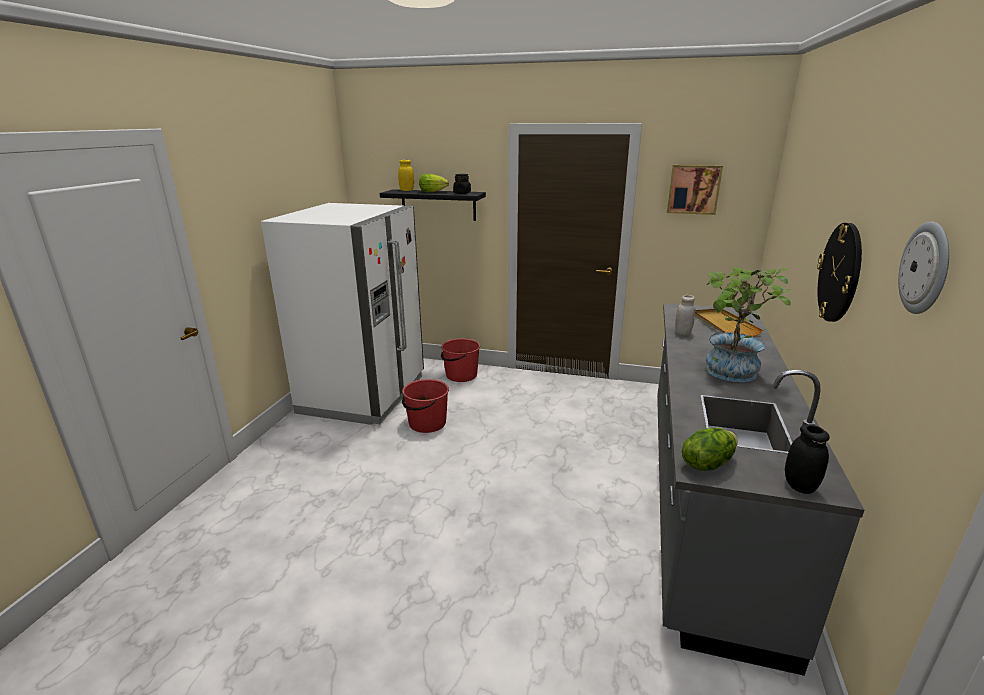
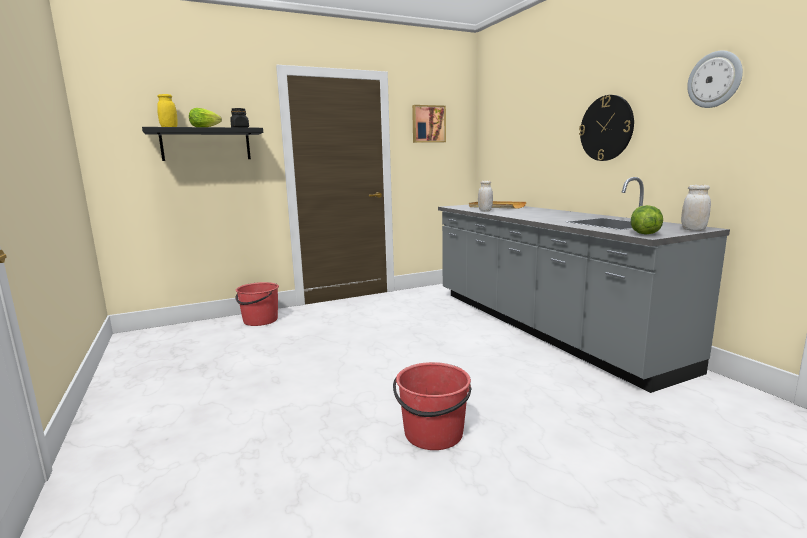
camera: 40 degrees left, 10 degrees down
white fridge [261,203,424,425] -> none
red bucket [402,379,449,433] -> red bucket moved to [393,362,472,450]
potted plant [706,267,791,382] -> none
black jar [785,424,830,494] -> white jar [681,185,711,231]

